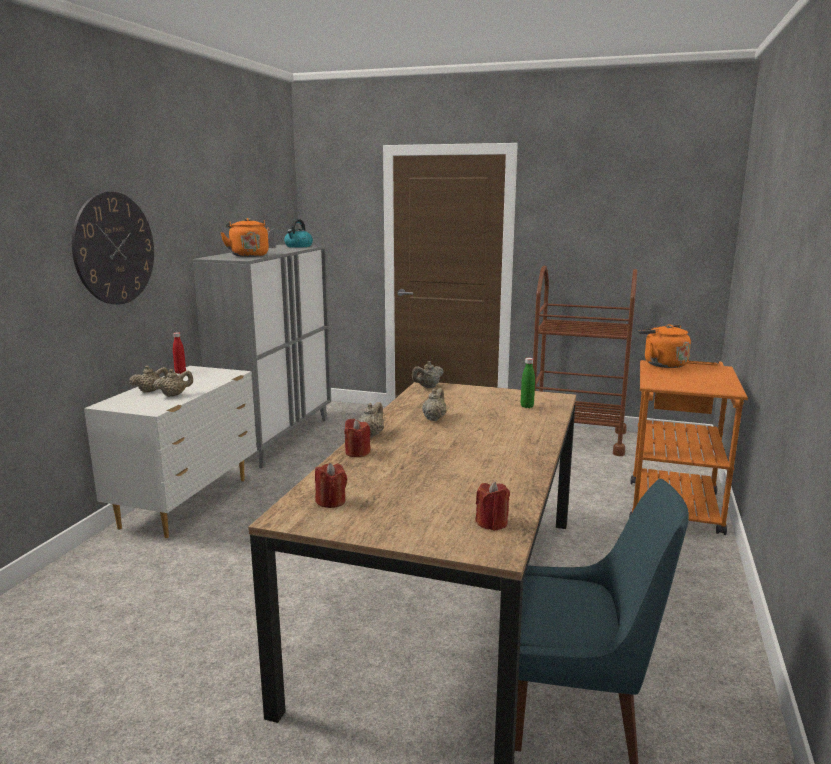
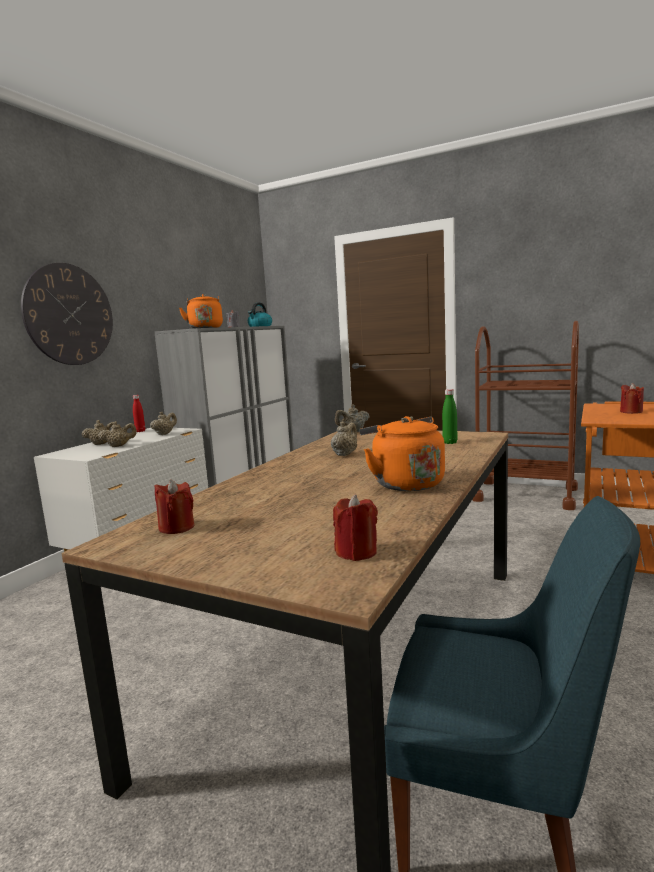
camera: 10 degrees right, 5 degrees down
red candle [344,419,371,457] -> red candle moved to [620,383,644,414]
beige teapot [358,402,384,438] -> beige teapot moved to [150,412,177,435]
orange kettle [638,324,691,368] -> orange kettle moved to [360,416,445,491]

